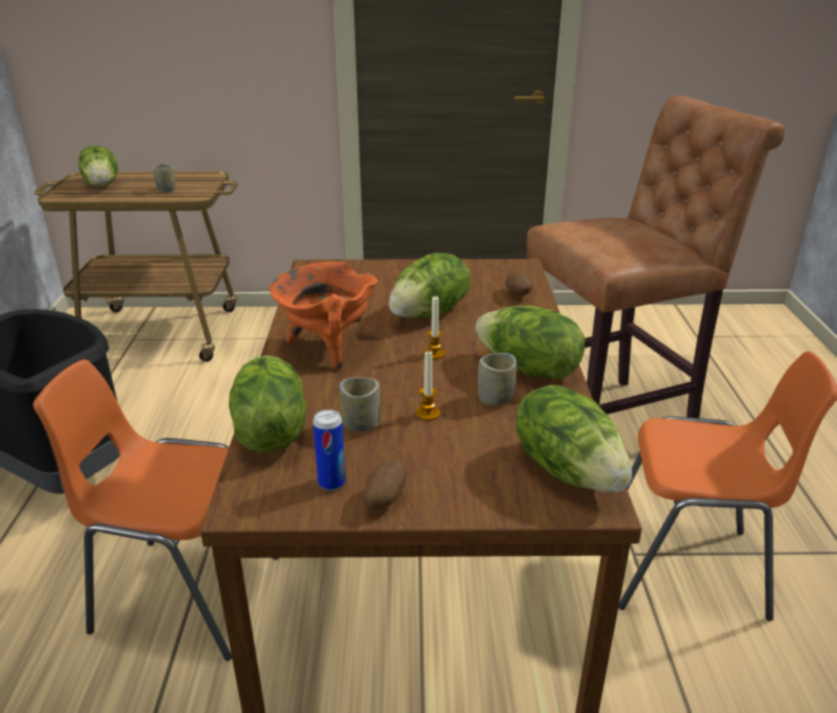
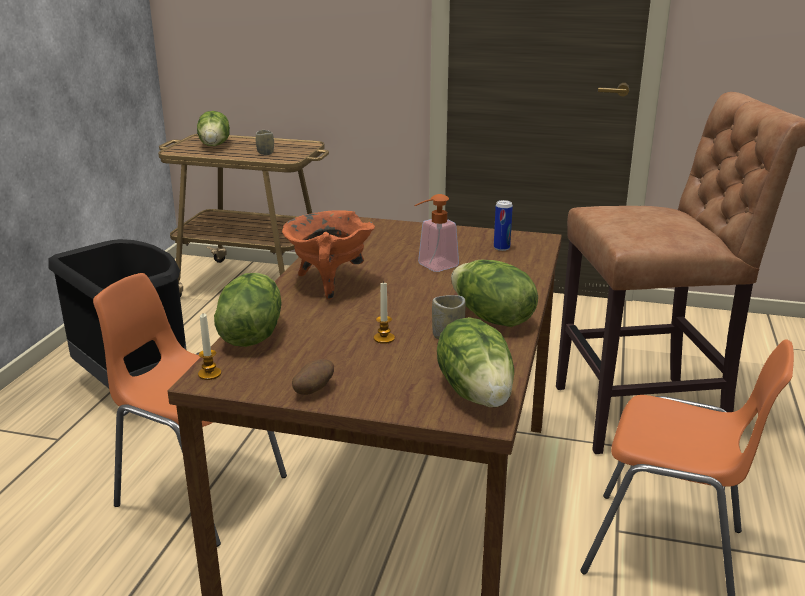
camera: 15 degrees right, 5 degrees down
can [313,409,346,491] -> can moved to [494,200,513,251]
cup [339,378,380,431] -> none
lettuce [389,253,470,318] -> soap dispenser [415,194,459,272]
candle [424,295,445,359] -> candle moved to [198,314,221,380]
potato [505,271,533,296] -> none

